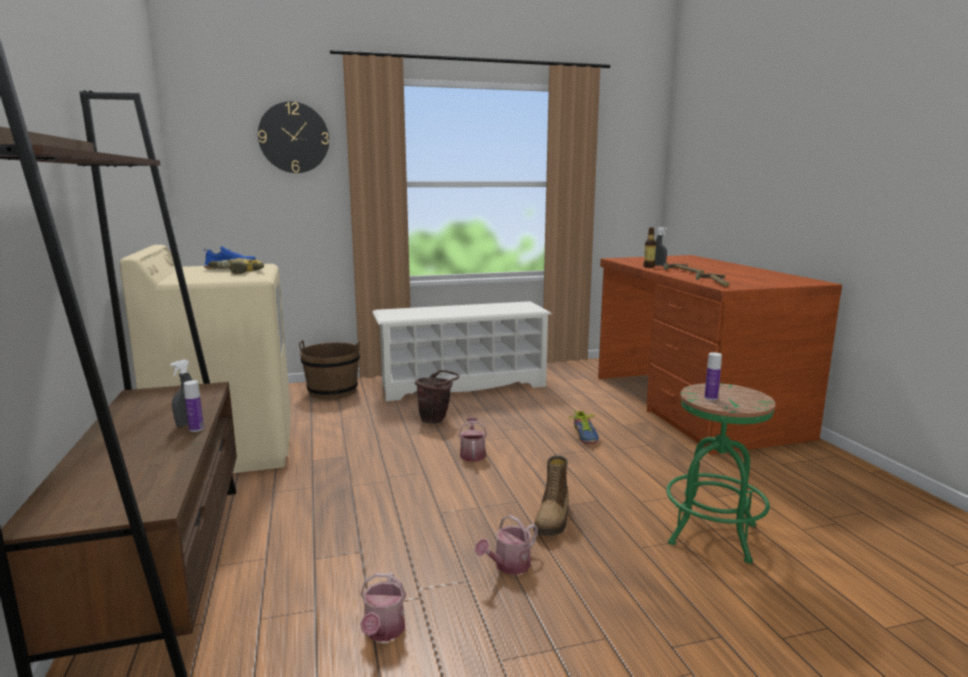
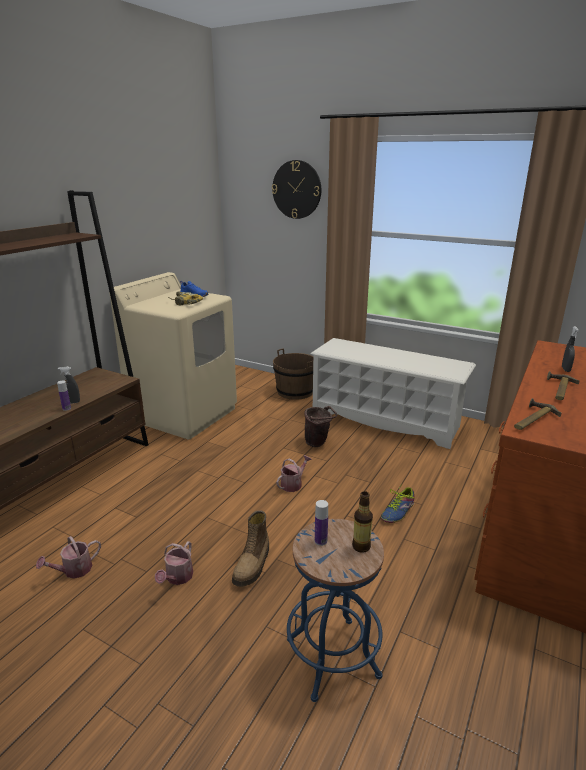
camera: 45 degrees right, 10 degrees up
watering can [475,515,538,575] -> watering can turned 75 degrees counterclockwise [155,541,193,585]
boot [533,455,569,536] -> boot turned 45 degrees counterclockwise [232,510,269,587]
bottle [643,227,656,268] -> bottle moved to [352,491,373,553]
green stool [666,383,776,563] -> blue stool [287,519,384,702]

